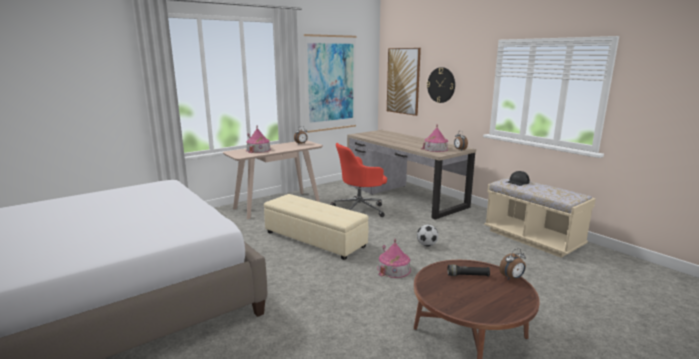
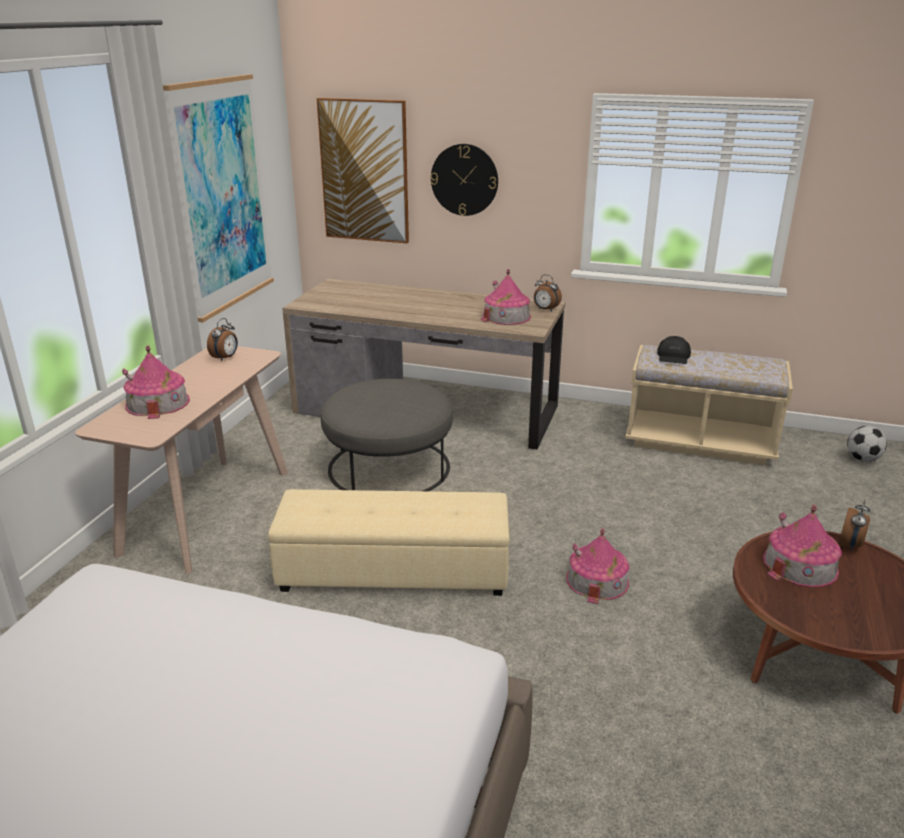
camera: 35 degrees left, 10 degrees up
red office chair [331,143,387,217] -> grey ottoman [320,379,453,491]
football [417,225,439,246] -> football moved to [847,426,887,462]
black flashlight [448,265,490,276] -> toy house [763,505,842,588]

